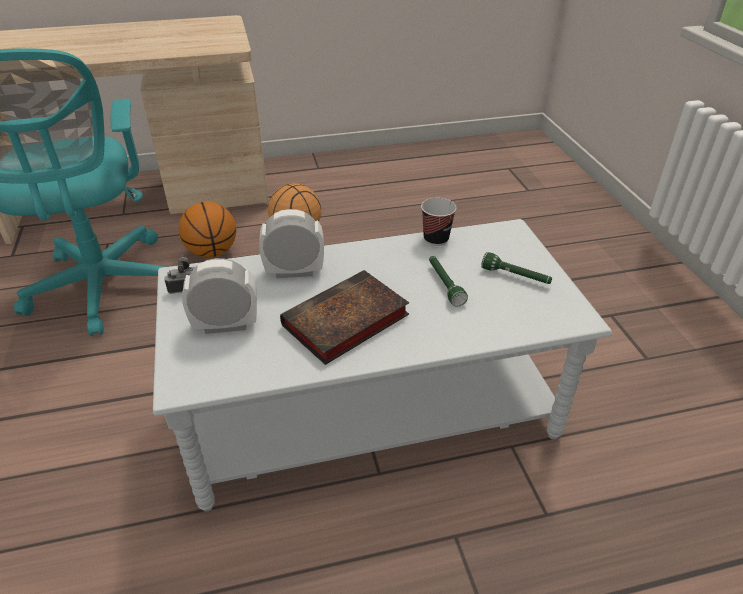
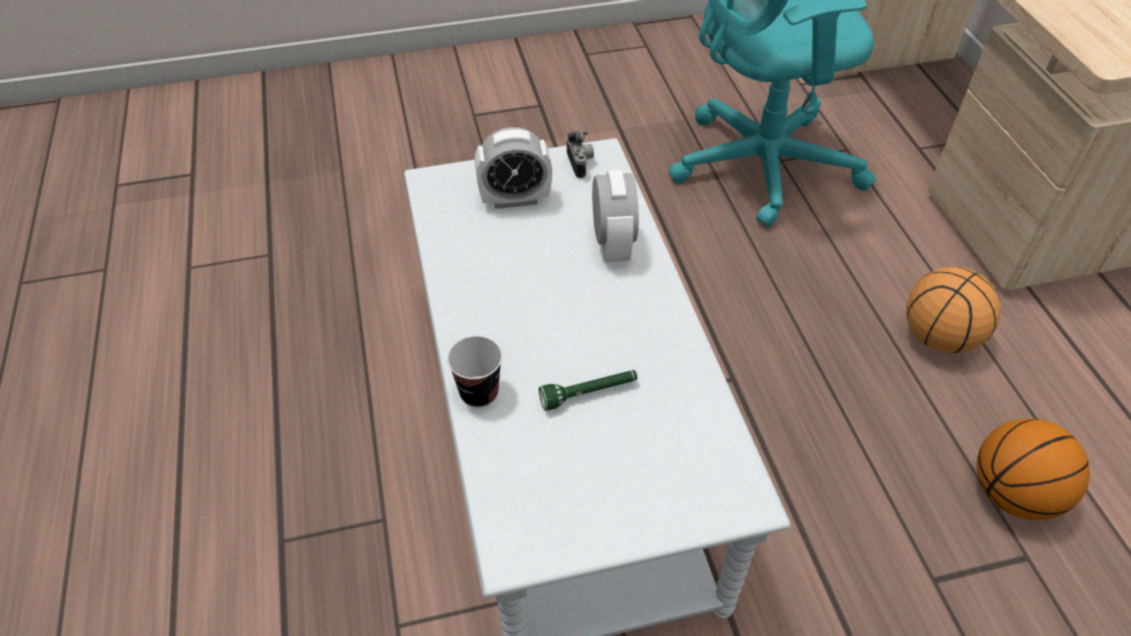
camera: 90 degrees right, 10 degrees up
basketball [179,201,236,258] -> basketball moved to [977,418,1090,520]
alarm clock [182,258,257,334] -> alarm clock turned 90 degrees clockwise [475,127,552,209]
book [280,270,409,365] -> none
cup [421,198,456,246] -> cup moved to [447,336,502,408]
green flashlight [481,252,552,284] -> none

